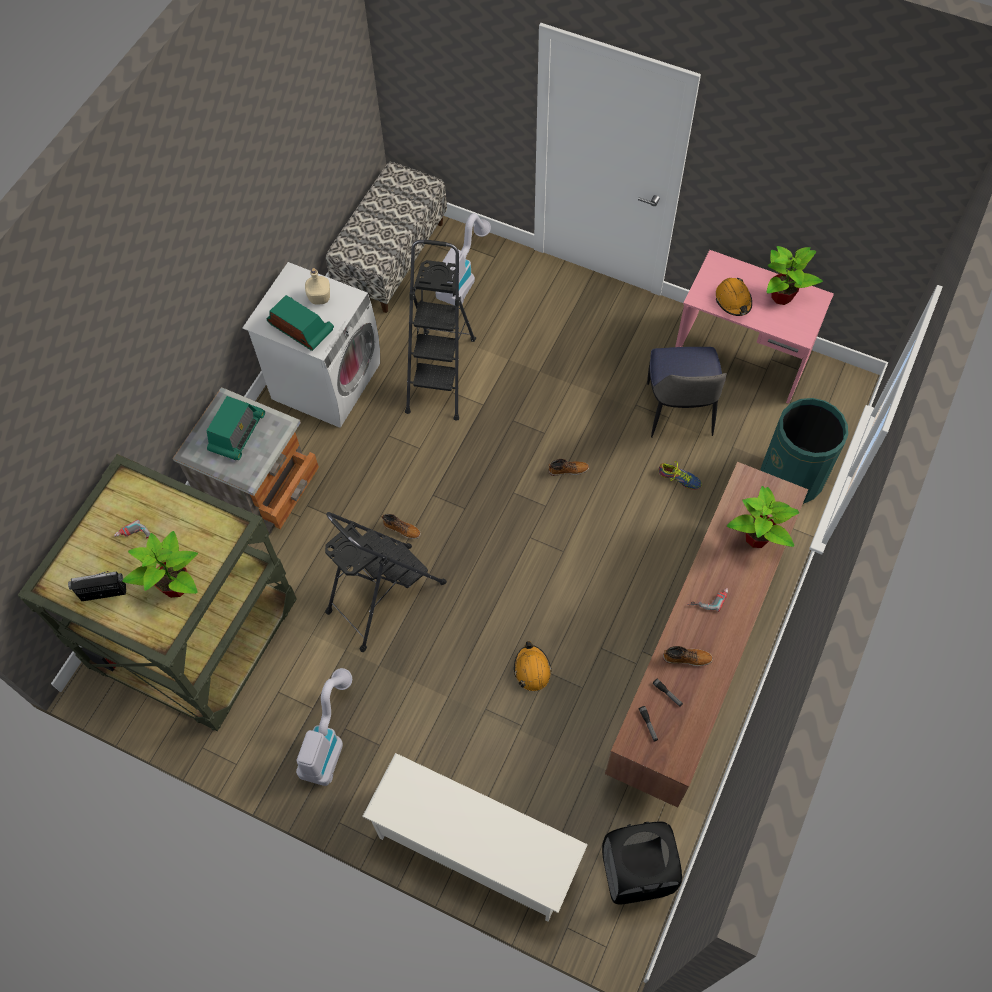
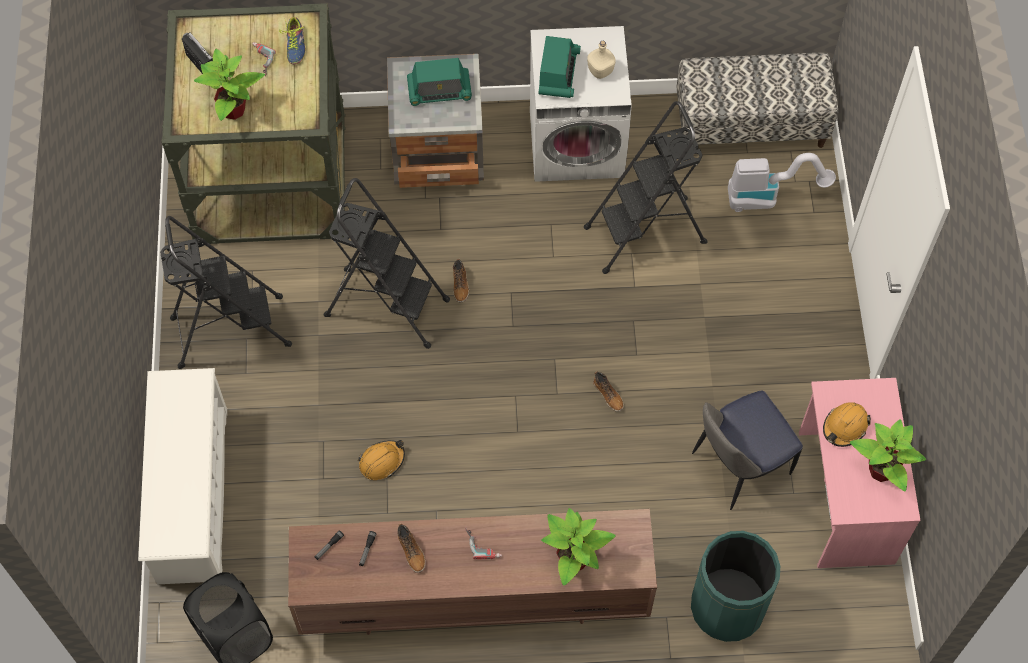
camera: 60 degrees right, 0 degrees up
vacuum cleaner [296,668,352,786] -> step ladder [160,216,292,369]
shoe [659,461,702,490] -> shoe moved to [279,17,306,64]

